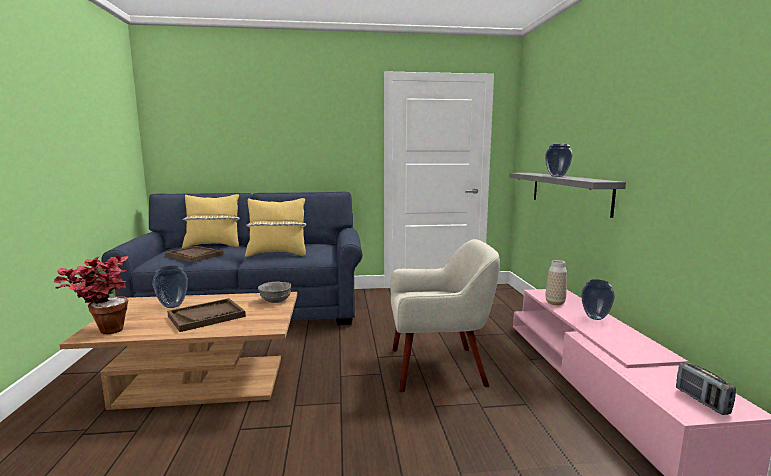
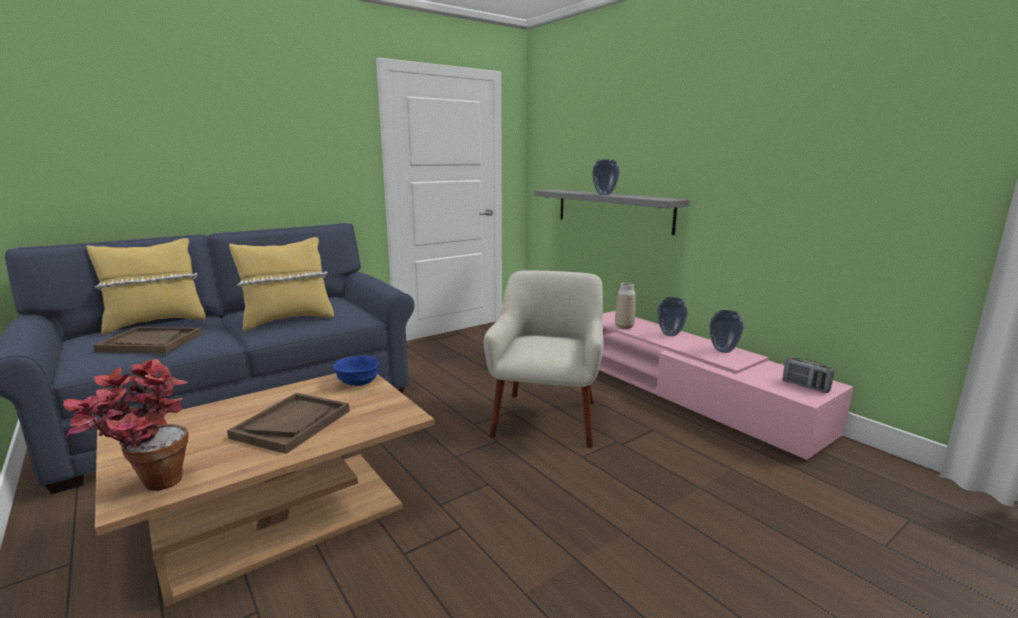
camera: 30 degrees left, 5 degrees up
vase [152,266,188,308] -> vase moved to [709,310,744,353]
grey bowl [258,282,291,303] -> blue bowl [333,355,379,386]
beige armchair [391,239,500,392] -> beige armchair turned 45 degrees counterclockwise [484,270,604,448]

